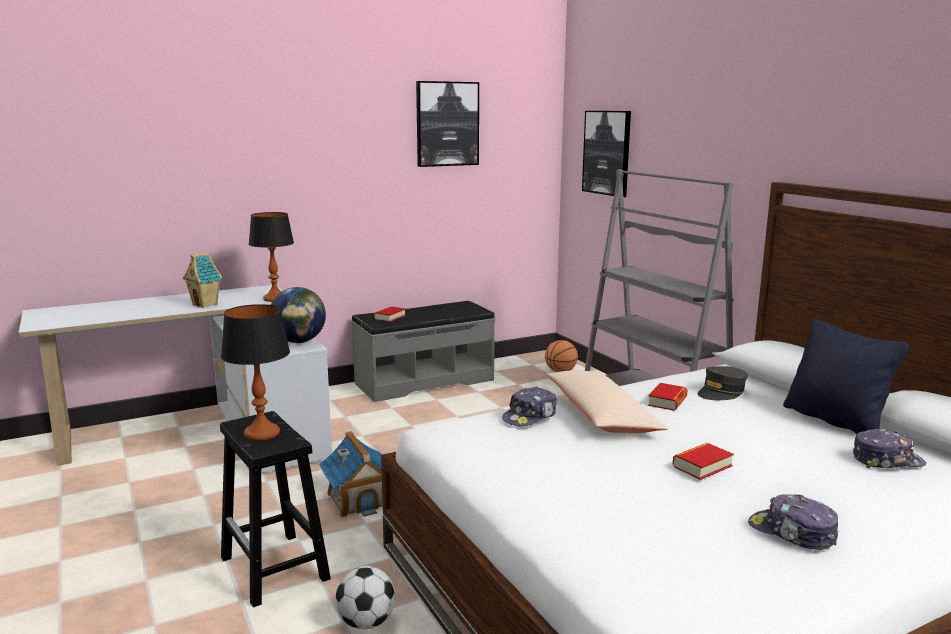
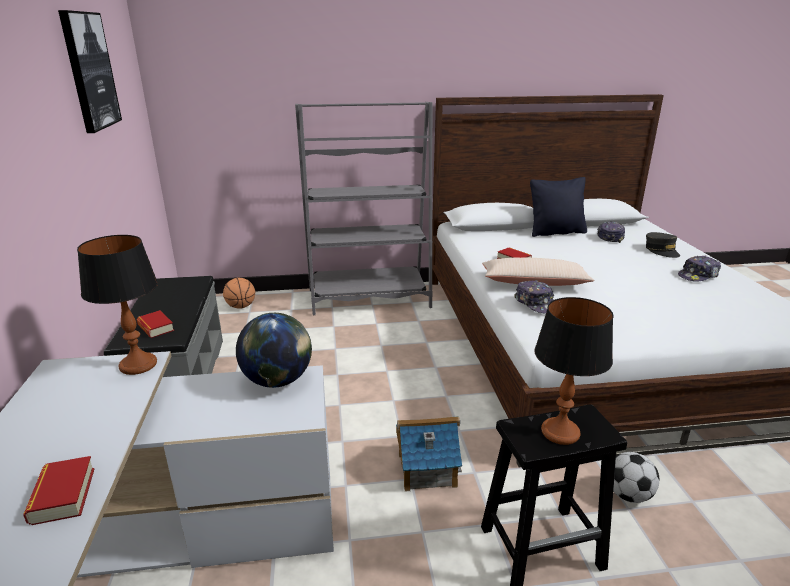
camera: 70 degrees left, 10 degrees up
toy house [183,252,222,308] -> none
picture [582,111,631,197] -> none
book [673,443,734,480] -> book moved to [23,456,94,525]
grey cap [697,366,748,400] -> grey cap moved to [646,232,680,258]

